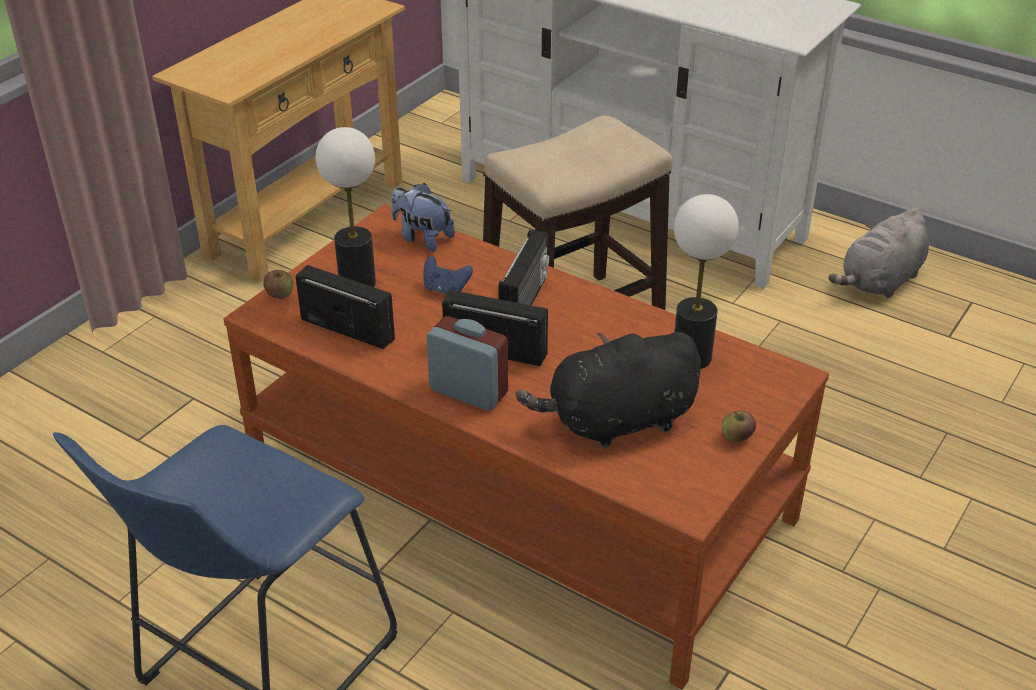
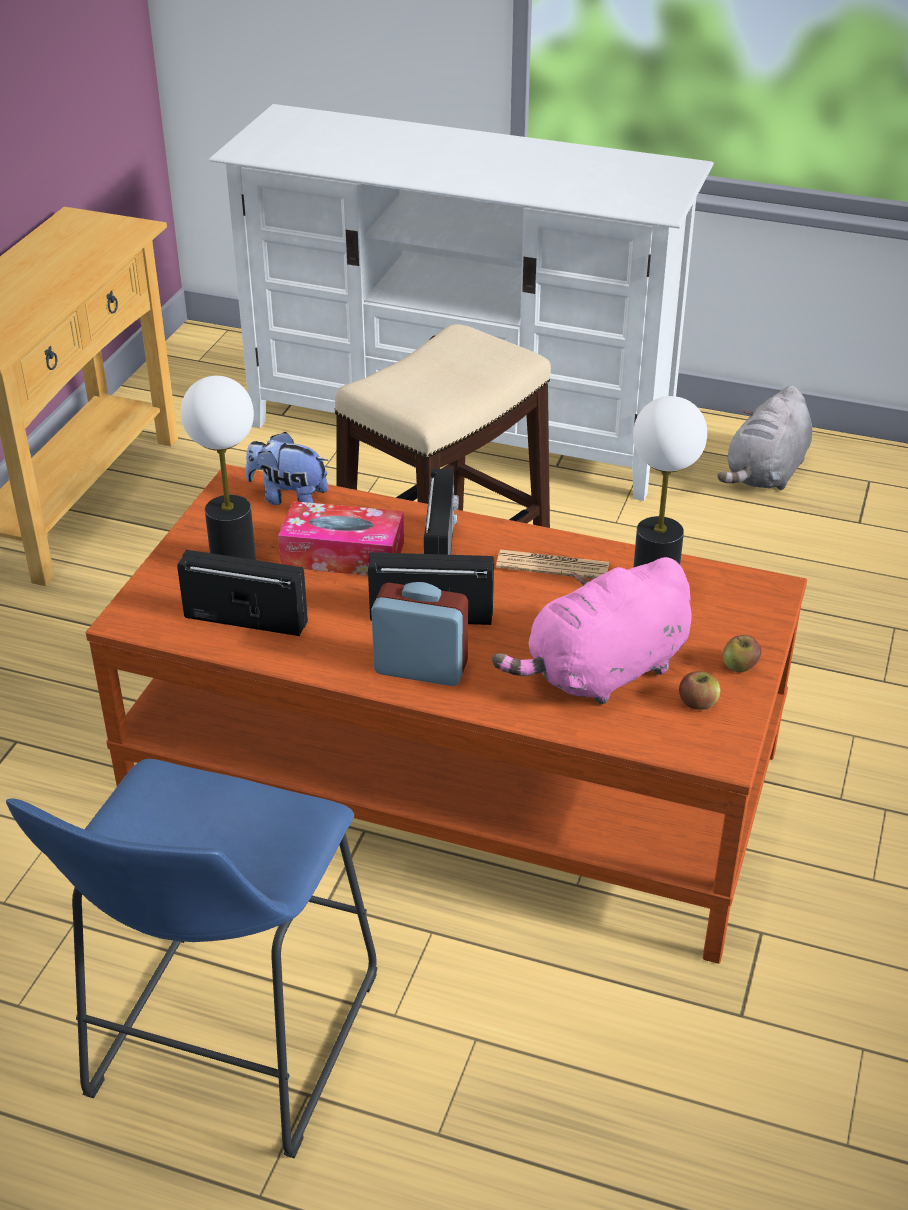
camera: 15 degrees left, 0 degrees up
apple [263,270,293,299] -> apple moved to [679,671,720,710]
blue game controller [423,256,473,295] -> tissue box [278,501,404,576]
black plush toy [516,332,701,448] -> pink plush toy [492,557,692,705]
none -> newspaper [496,550,609,579]

